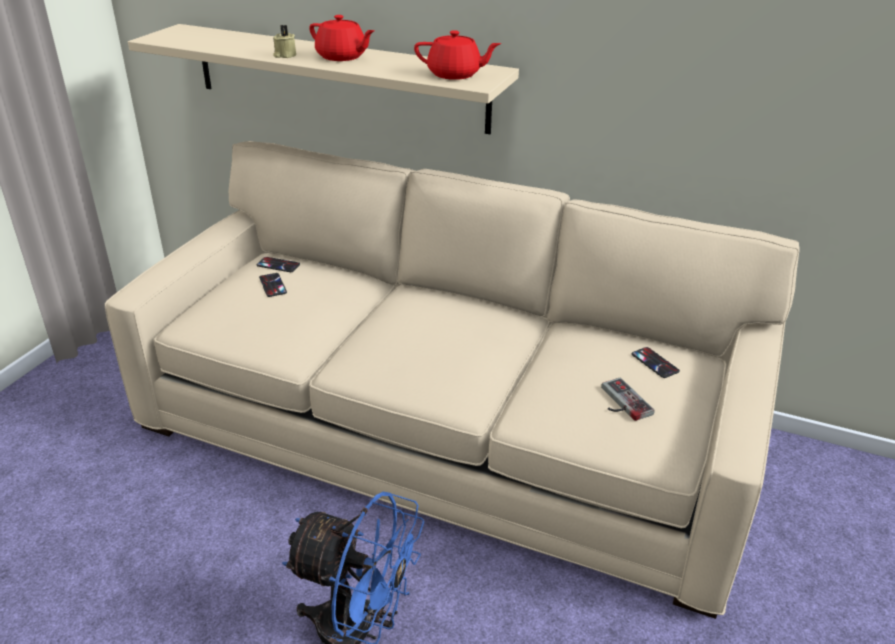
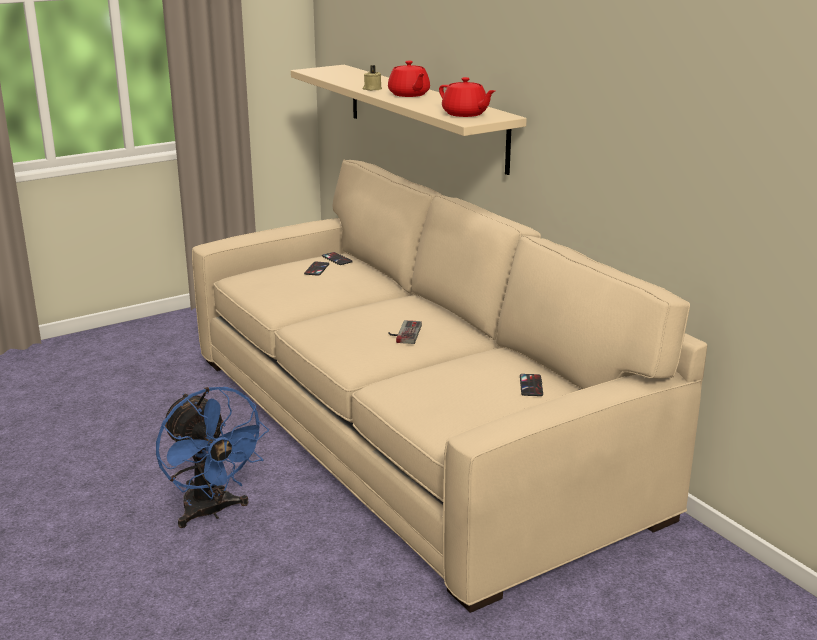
camera: 35 degrees right, 10 degrees down
game controller [601,378,655,421] -> game controller moved to [388,320,422,344]

